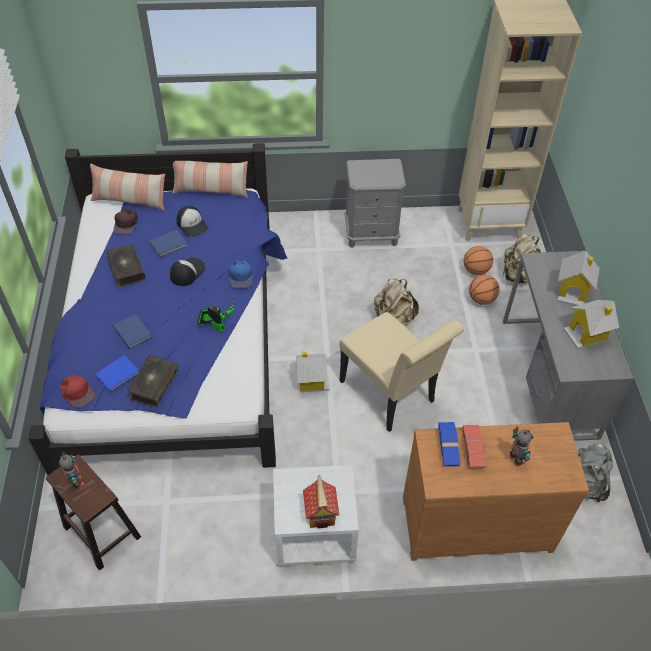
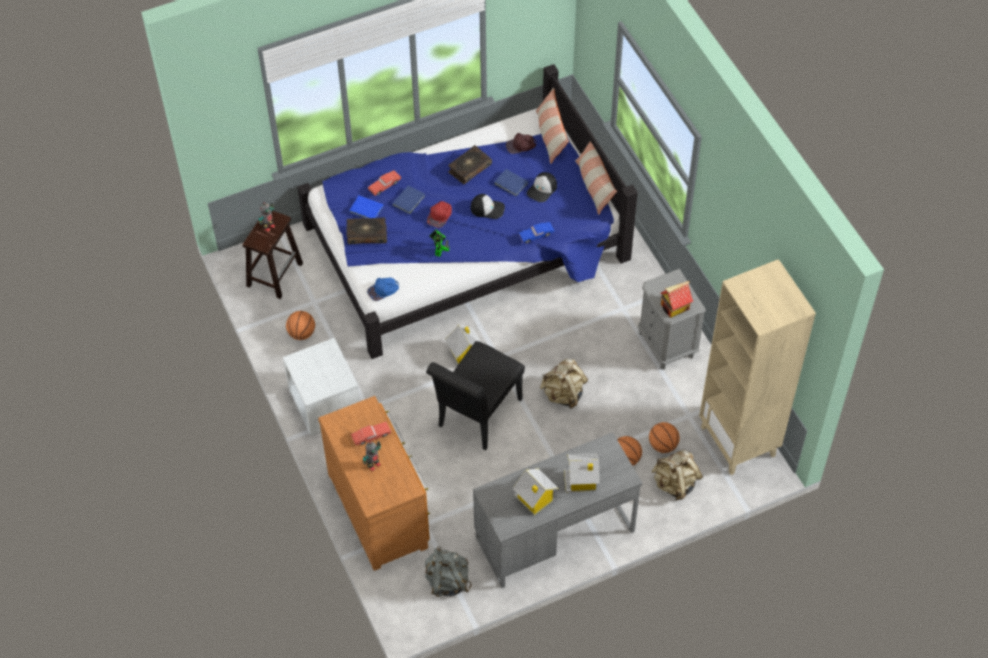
camera: 70 degrees right, 5 degrees up
red cap [61,375,95,408] -> red cap moved to [427,201,452,228]
blue cap [229,260,253,289] -> blue cap moved to [367,278,399,301]
toy house [303,475,339,529] -> toy house moved to [661,281,693,318]
beige chair [339,312,464,432] -> black chair [426,341,525,451]
blue toy car [438,422,461,467] -> blue toy car moved to [518,222,555,243]
none -> basketball [286,311,315,340]
none -> red toy car [368,170,401,196]

